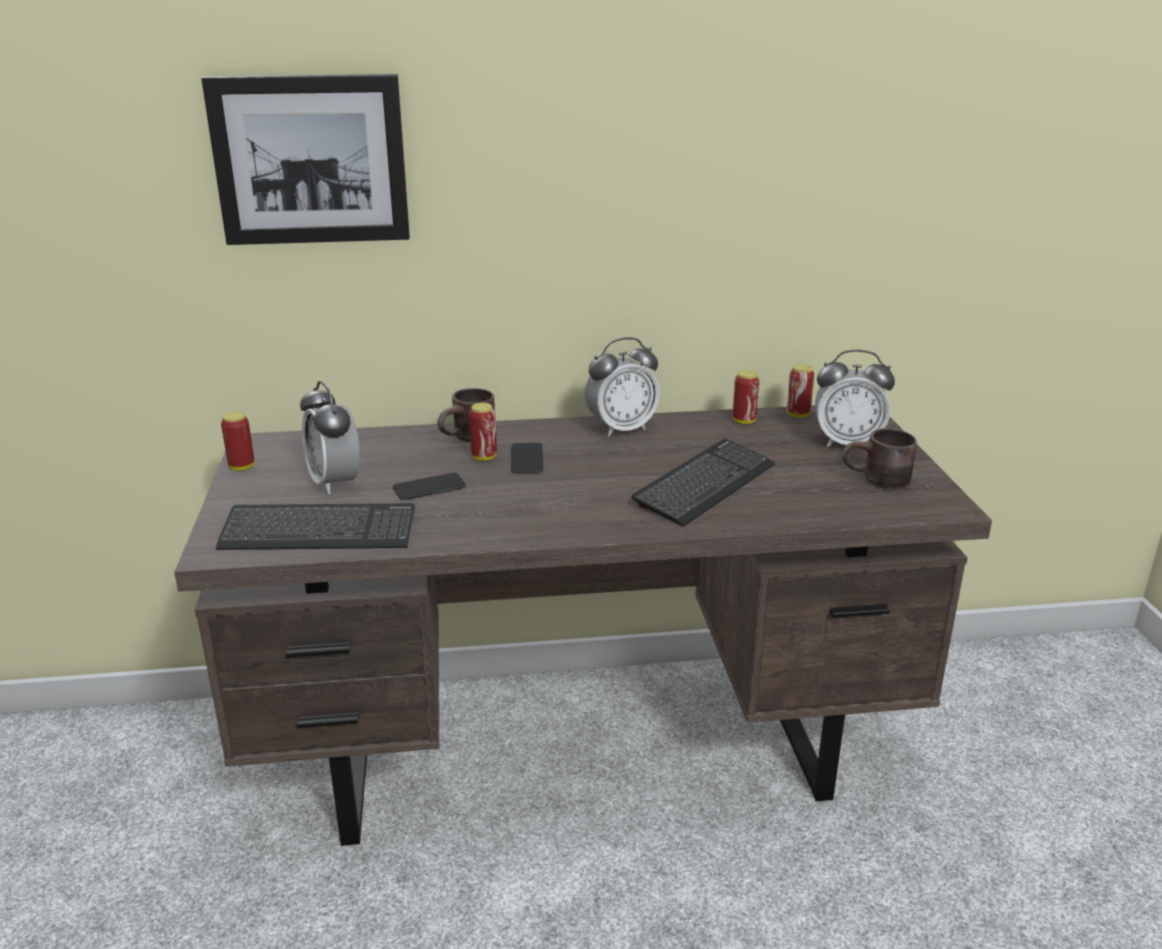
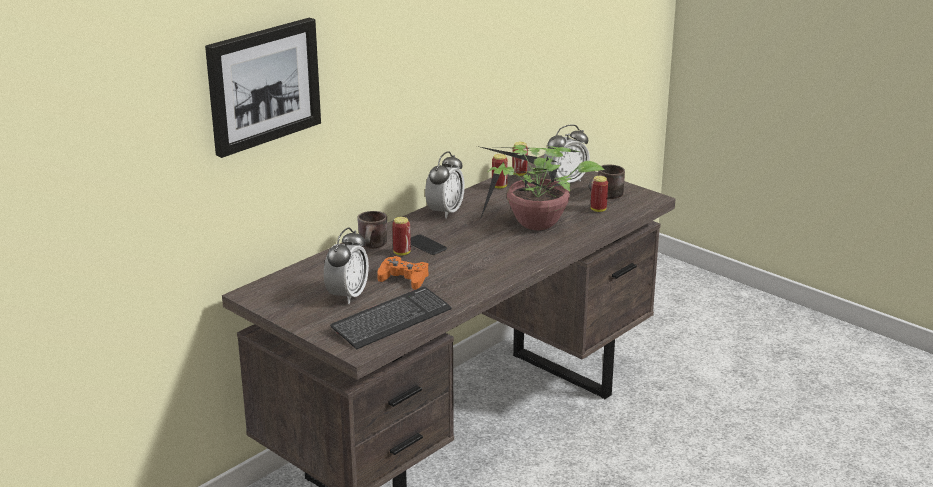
camera: 40 degrees left, 0 degrees up
can [221,411,254,471] -> can moved to [591,176,608,212]
alarm clock [300,381,360,495] -> alarm clock turned 90 degrees counterclockwise [324,227,369,304]
phone [393,473,466,500] -> orange game controller [377,256,429,290]
keyboard [632,439,775,527] -> potted plant [477,145,605,230]

